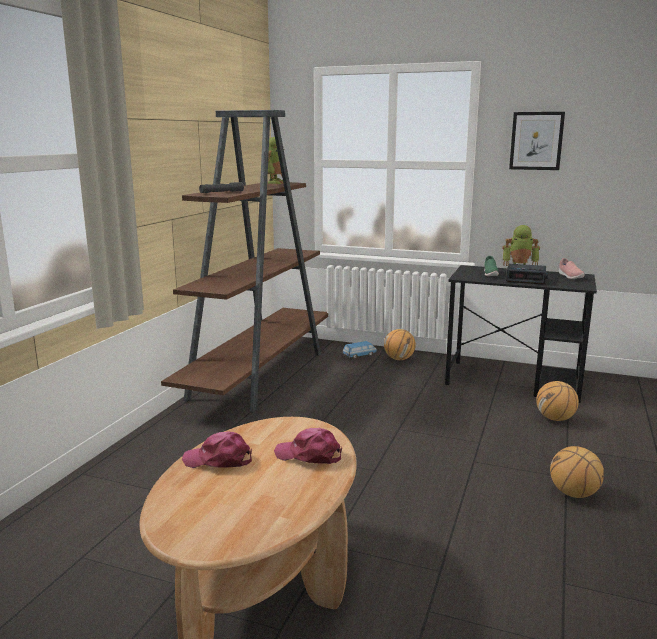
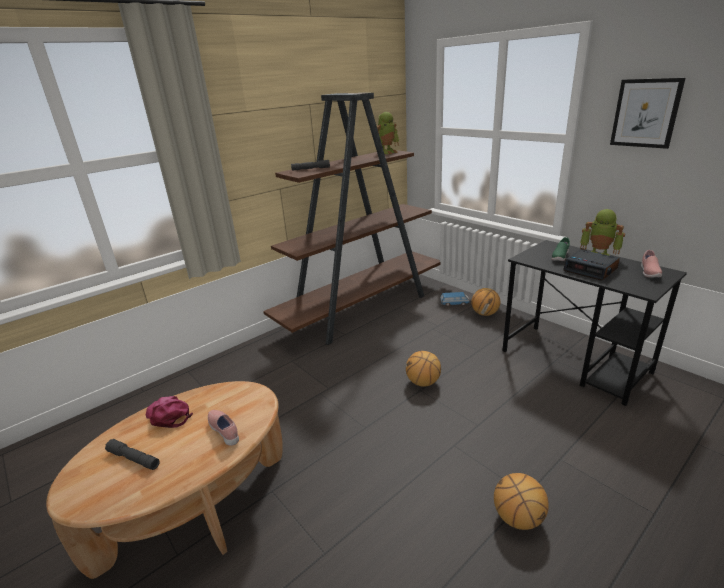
camera: 30 degrees right, 10 degrees up
pink cap [274,428,342,464] -> pink shoe [208,410,239,446]
basketball [536,381,579,421] -> basketball moved to [406,351,441,387]
none -> grey flashlight [105,439,160,470]

